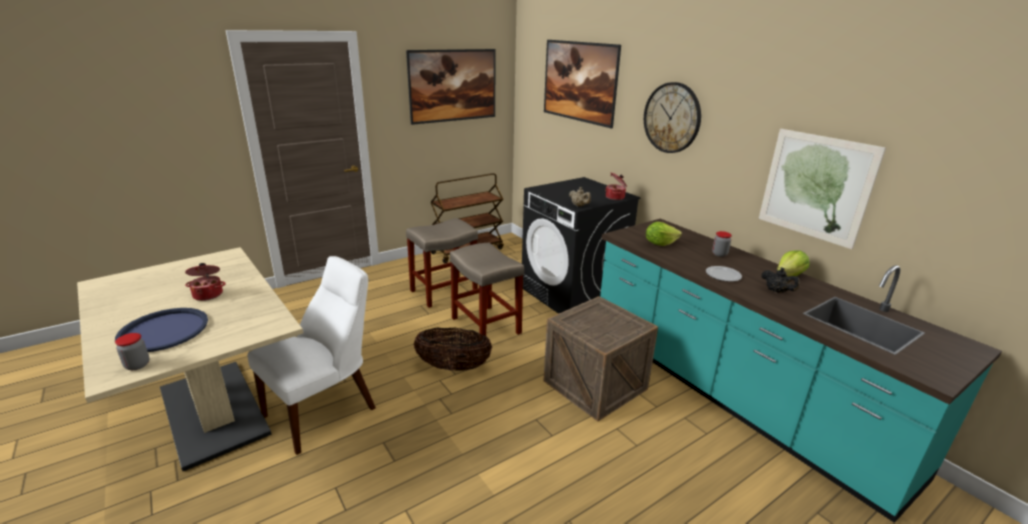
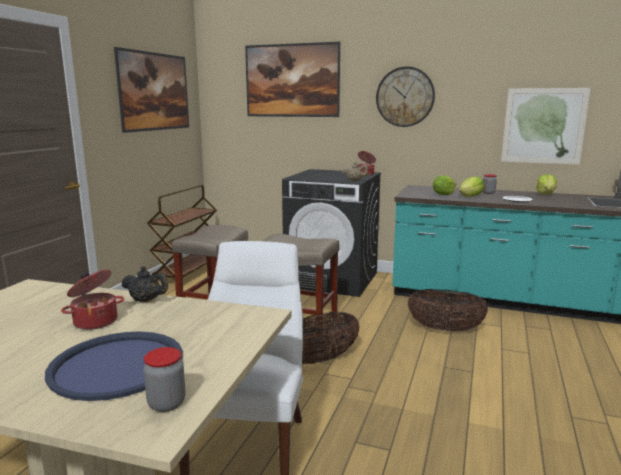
camera: 35 degrees left, 10 degrees down
crate [544,296,658,421] -> basket [408,289,488,331]
black teapot [761,268,800,293] -> black teapot moved to [121,266,168,302]
none -> lettuce [459,176,484,197]

